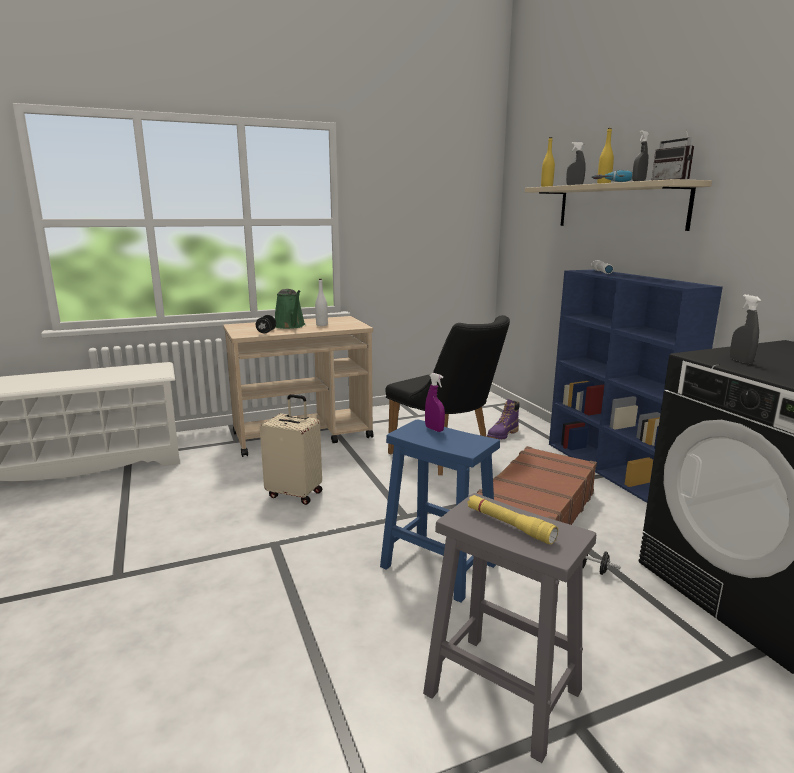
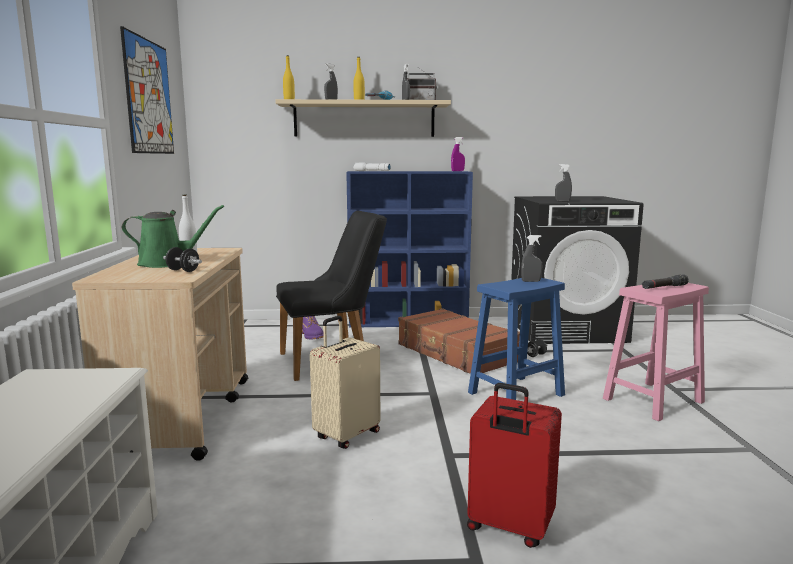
camera: 70 degrees left, 5 degrees down
grey stool [423,493,596,763] -> pink stool [603,283,709,421]
purple spray bottle [425,373,445,432] -> purple spray bottle moved to [451,137,465,171]
yellow flashlight [468,495,558,545] -> black flashlight [642,274,689,289]
none -> picture [120,26,174,154]
none -> red suitcase [467,383,562,548]
none -> grey spray bottle [521,235,542,282]

